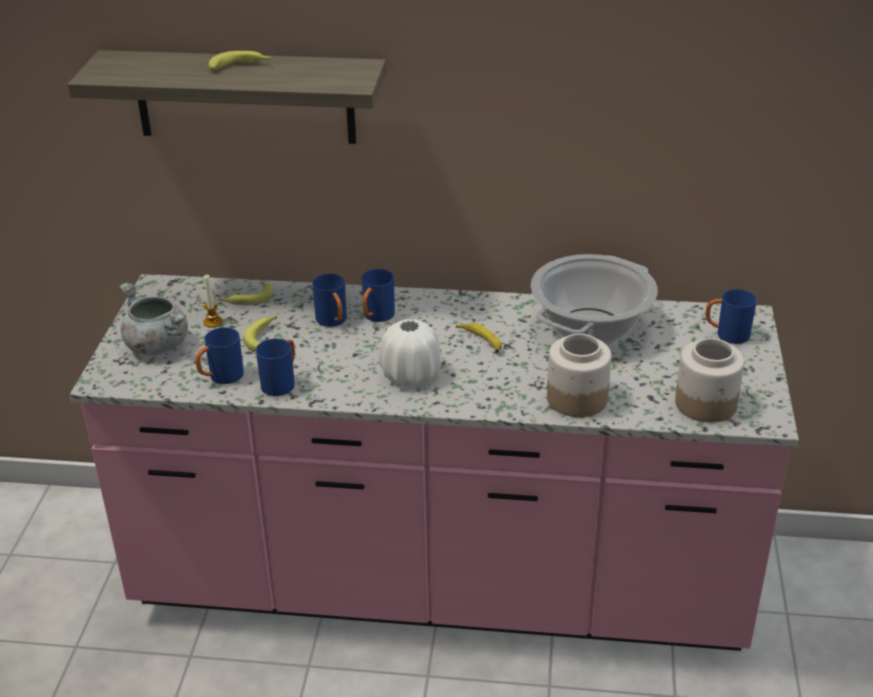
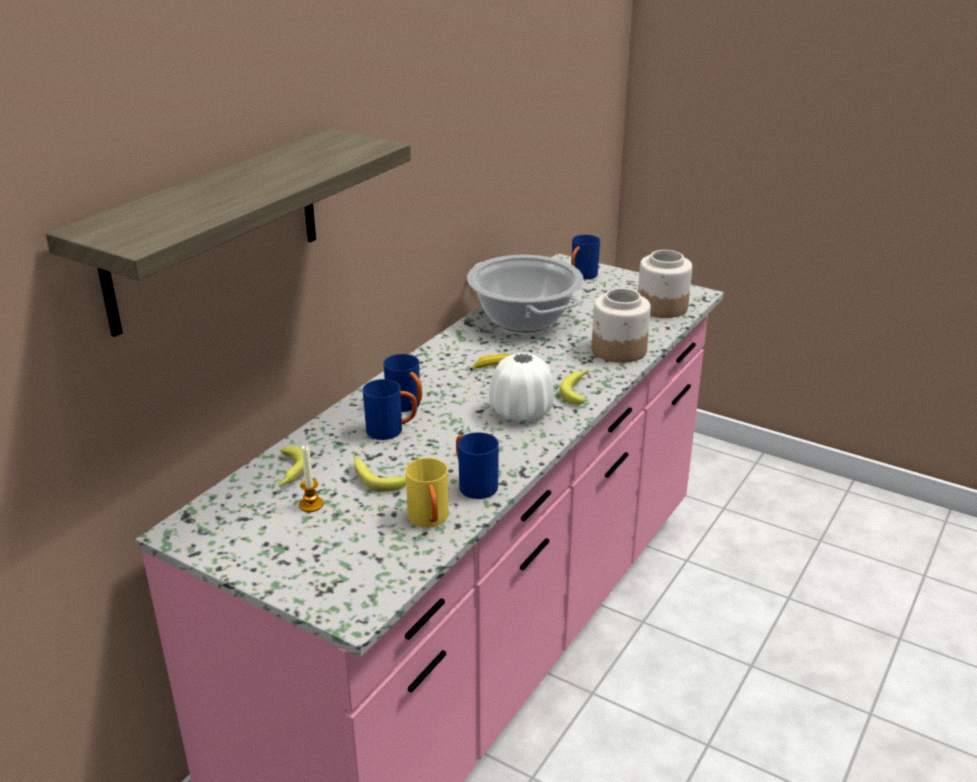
camera: 65 degrees left, 5 degrees down
grey cooking pot [119,282,188,355] -> none
blue mug [195,327,244,384] -> yellow mug [405,458,448,528]
banana [209,51,272,71] -> banana moved to [559,369,588,405]

